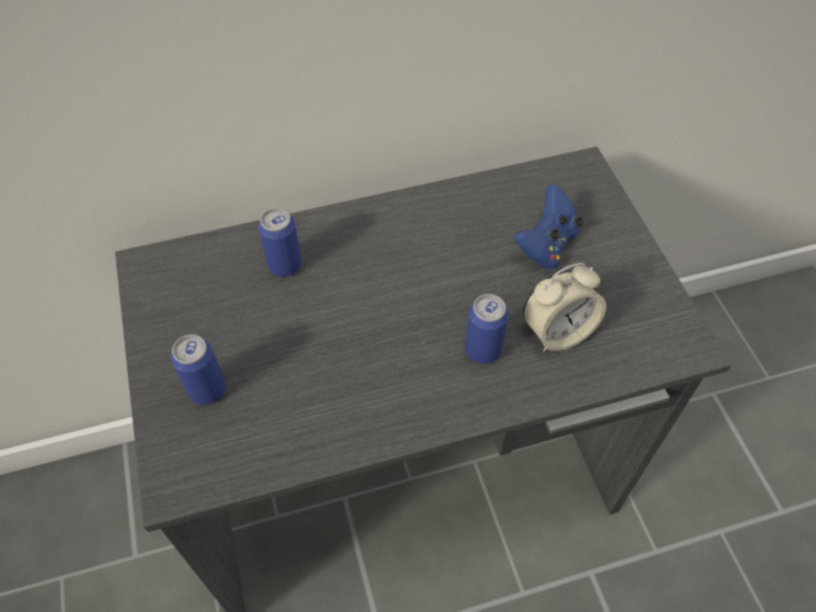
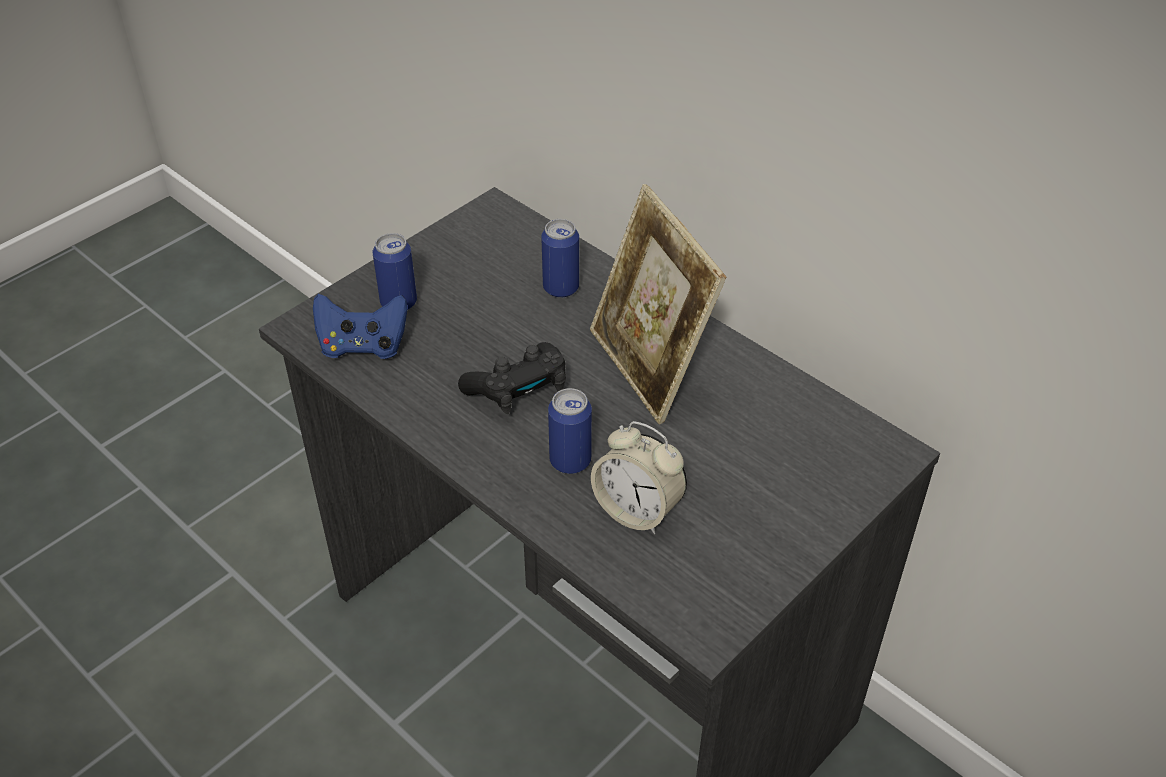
camera: 60 degrees right, 10 degrees down
blue game controller [514,184,583,269] -> blue game controller moved to [313,294,407,359]
none -> black game controller [458,342,566,414]
none -> picture frame [590,184,726,424]

